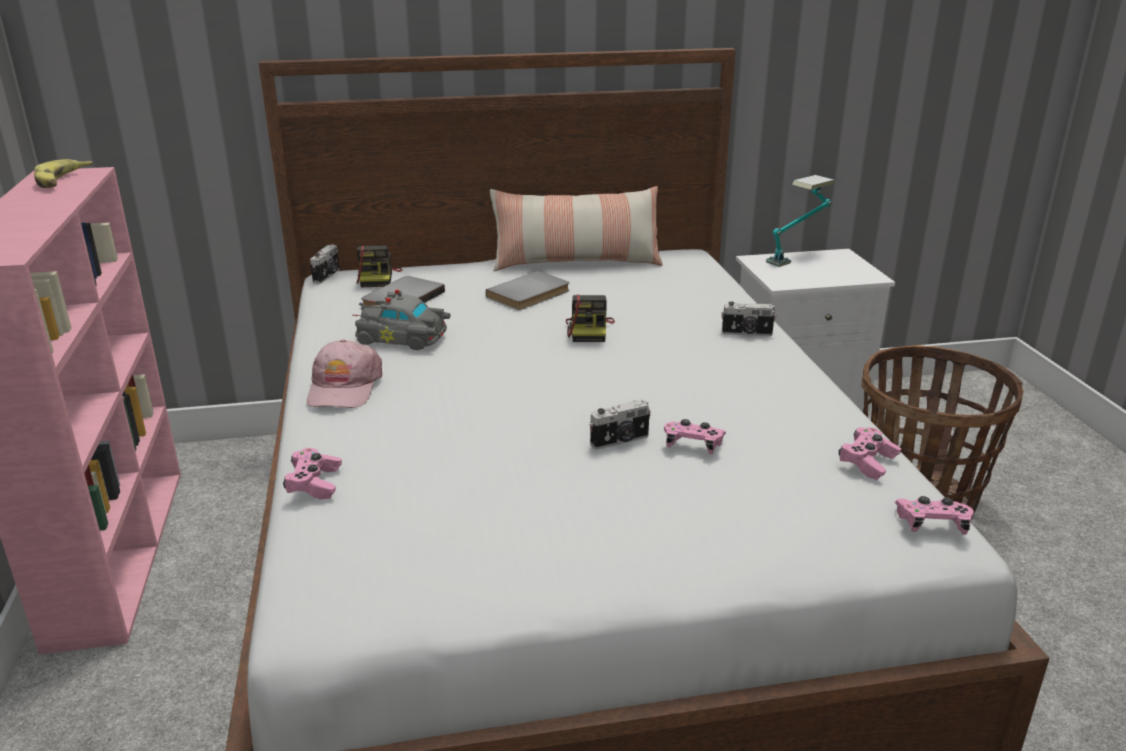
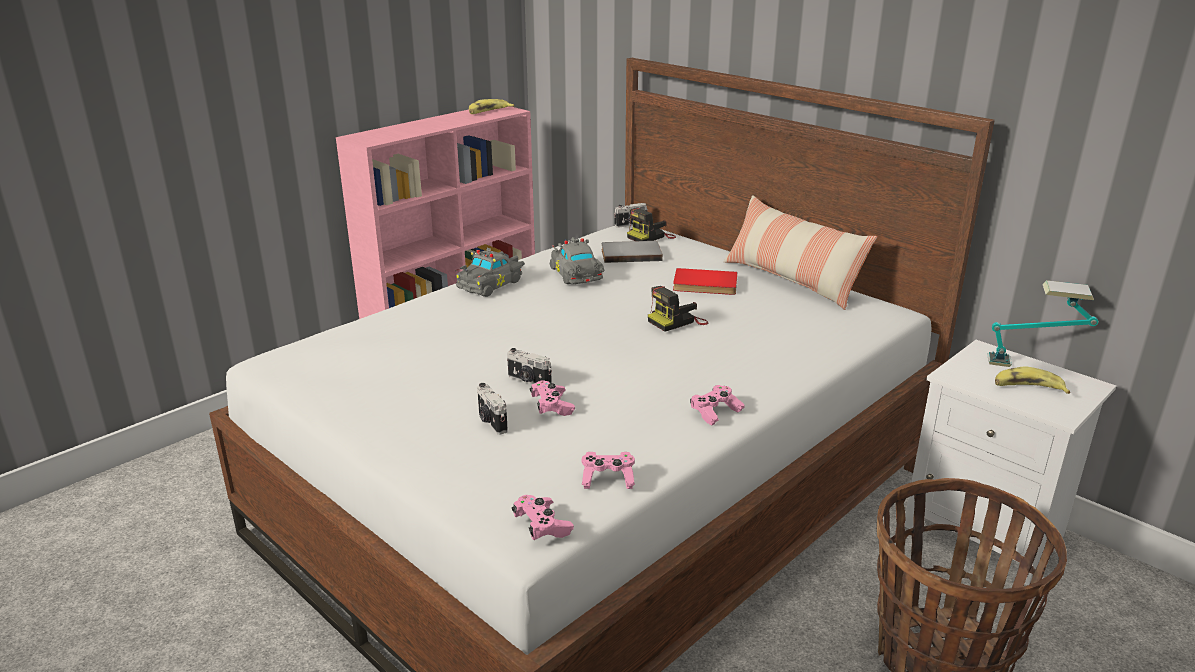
camera: 55 degrees right, 0 degrees up
pink game controller [283,448,342,499] -> pink game controller moved to [690,385,744,425]
pink cap [307,339,382,408] -> grey toy car [455,248,525,297]
grey book [486,271,569,310] -> red book [673,268,737,295]
camera [722,302,777,336] -> camera moved to [477,383,508,435]
none -> banana [995,367,1070,394]

